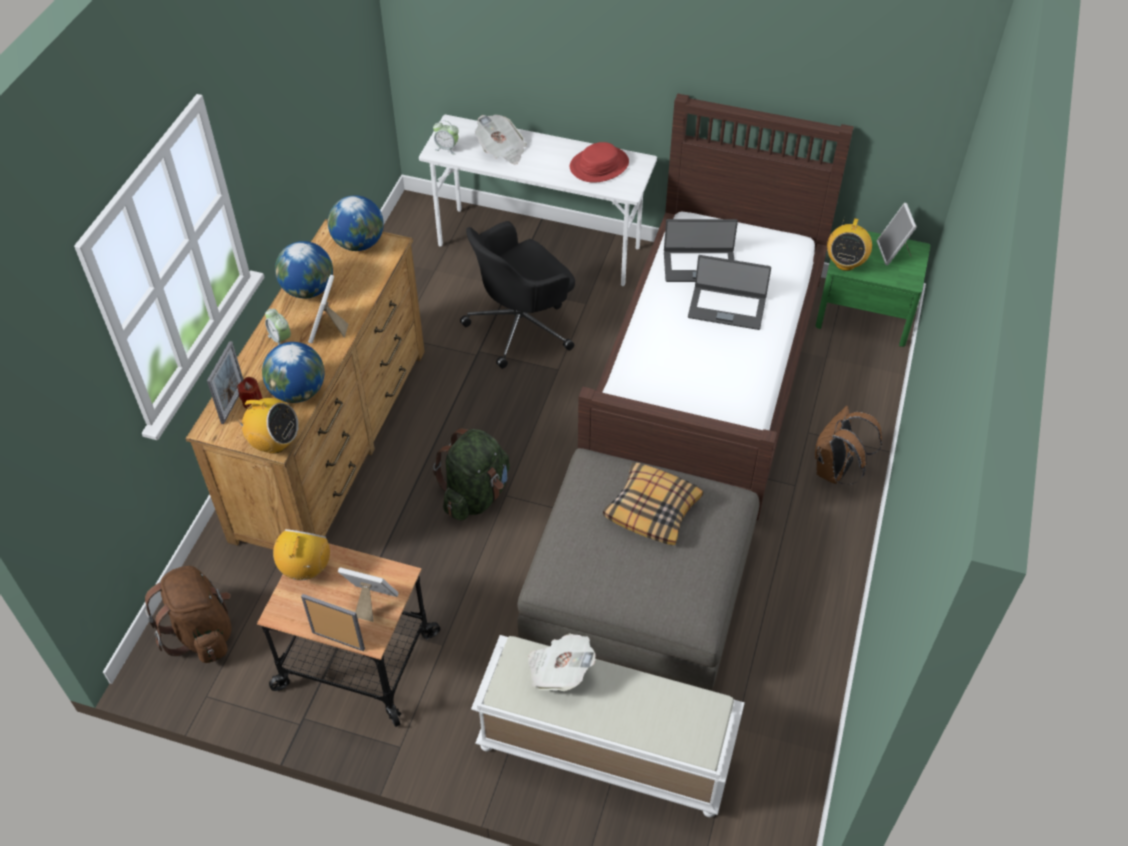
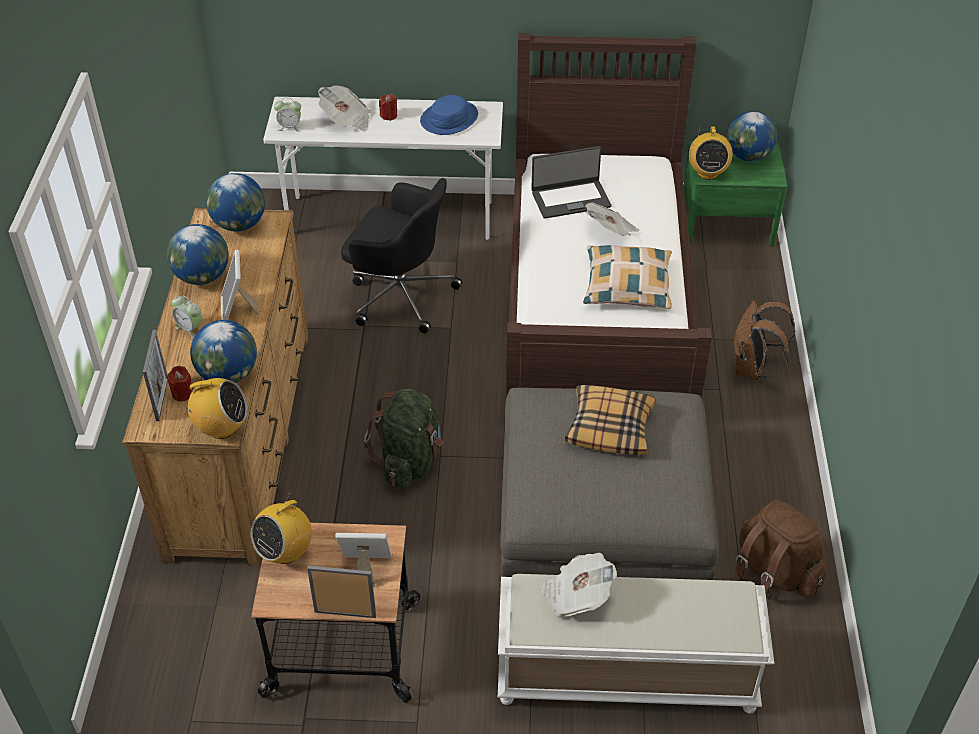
camera: 15 degrees left, 5 degrees down
brown backpack [145,566,231,663] -> brown backpack moved to [736,500,827,600]
radio [273,529,330,580] -> radio turned 135 degrees counterclockwise [251,491,312,564]
black office chair [460,221,575,369] -> black office chair turned 105 degrees counterclockwise [341,178,462,334]
red hat [570,142,629,183] -> blue hat [420,95,478,135]
laptop [688,255,771,330] -> newspaper [585,203,640,236]
picture frame [877,203,917,265] -> globe [727,111,777,161]
none -> red candle [379,94,397,121]
none -> pillow [583,245,672,309]

